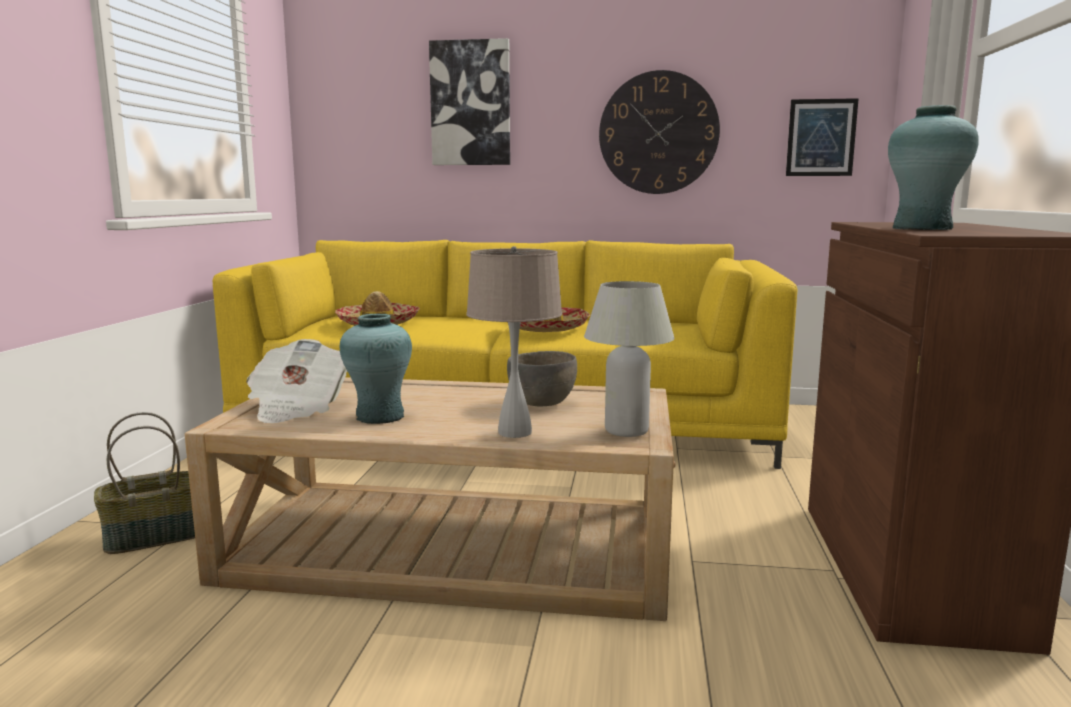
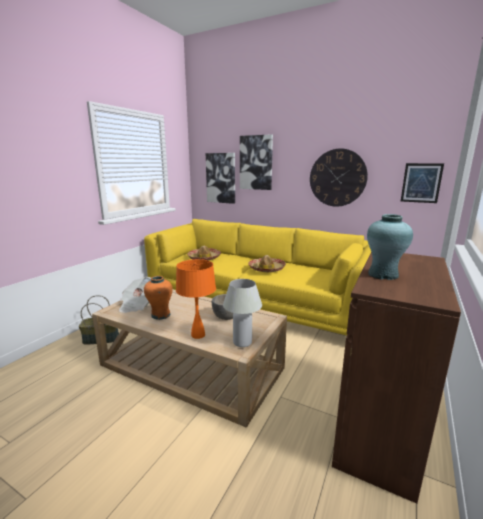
camera: 20 degrees right, 5 degrees up
turquoise vase [340,314,412,424] -> orange vase [144,276,173,320]
beige table lamp [466,246,562,438] -> orange table lamp [176,259,216,339]
none -> picture [206,153,235,204]

